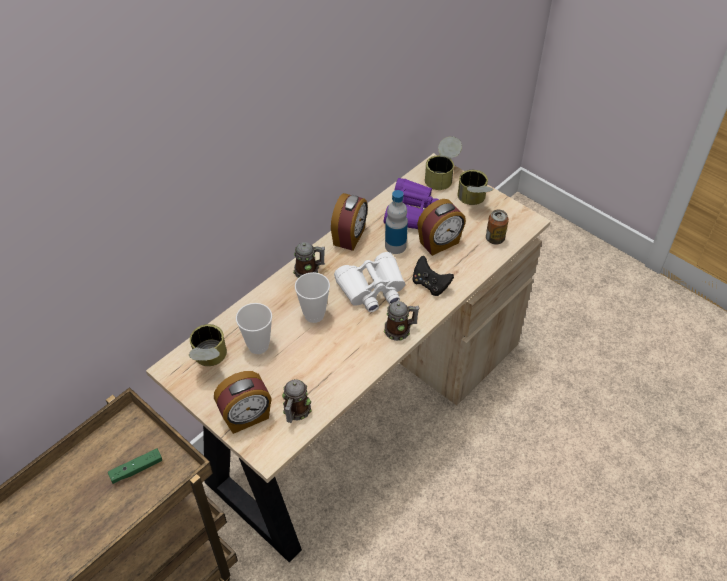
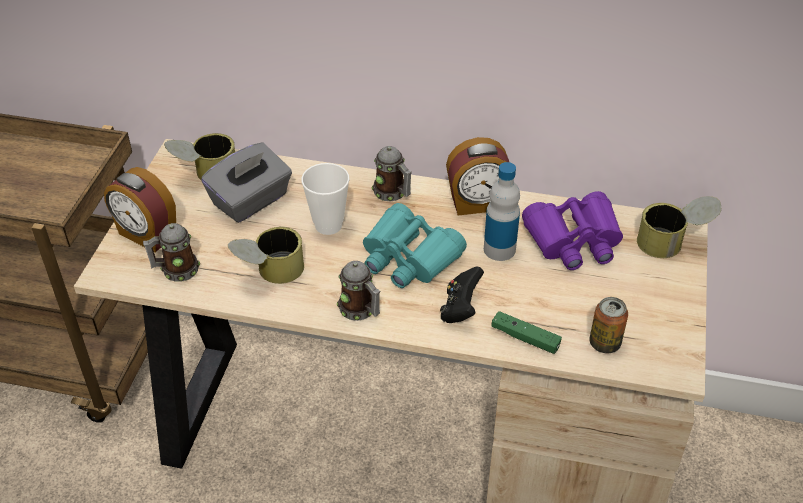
camera: 60 degrees right, 5 degrees down
green game controller [108,448,162,484] -> green game controller moved to [491,311,562,354]
cup [236,303,272,354] -> grey tissue box [201,142,292,223]
white binoculars [334,252,405,312] -> turquoise binoculars [363,203,467,288]
alarm clock [417,199,466,256] -> none
can [457,170,493,205] -> can moved to [228,227,304,284]

